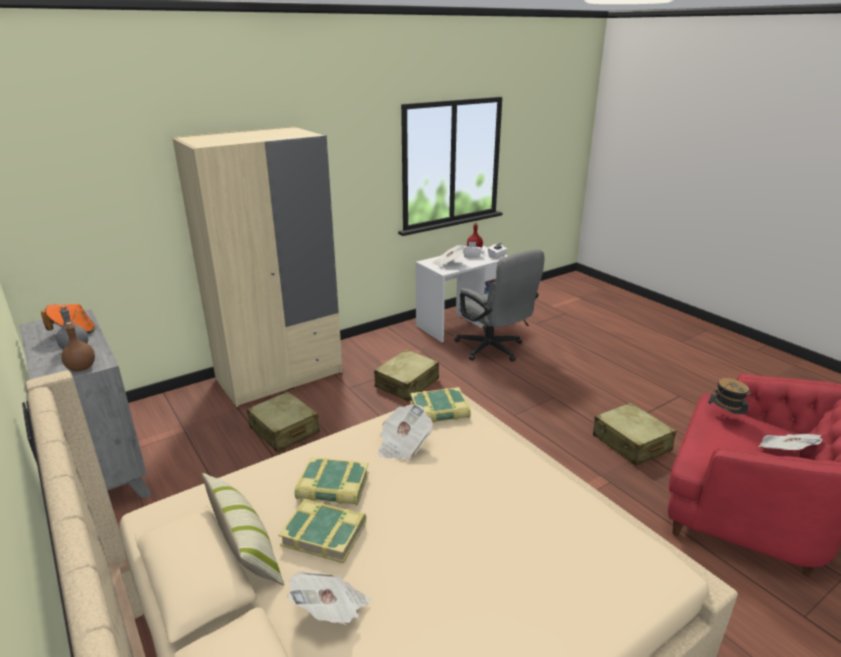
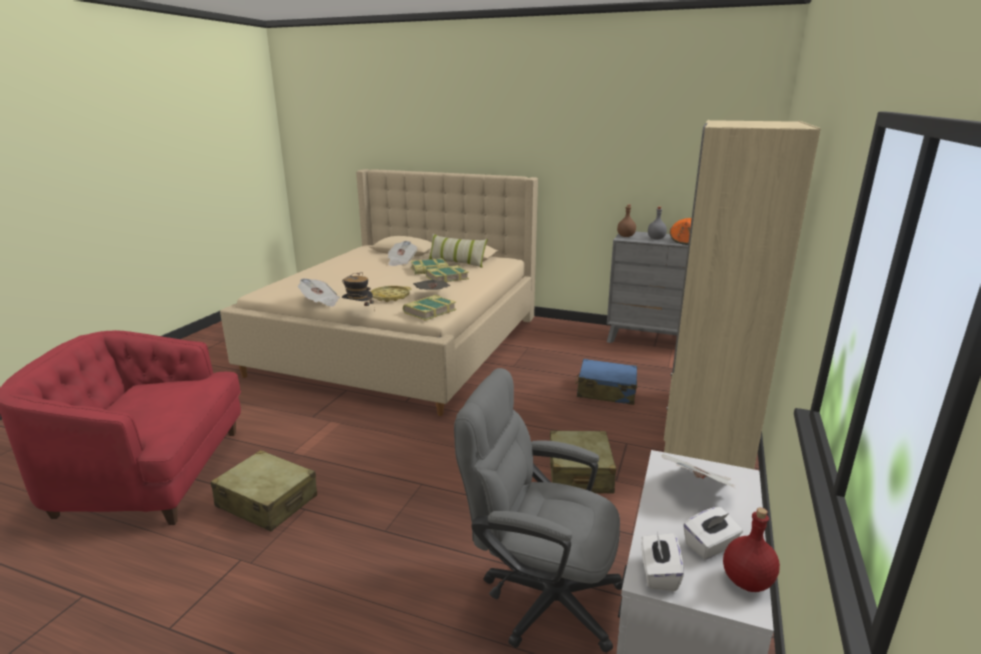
camera: 145 degrees right, 5 degrees down
beige suitcase [247,391,320,452] -> blue suitcase [576,359,637,405]
hat [705,378,751,414] -> hat moved to [342,272,374,306]
newspaper [758,434,823,450] -> newspaper moved to [298,278,340,307]
none -> yellow tray [371,286,411,302]

